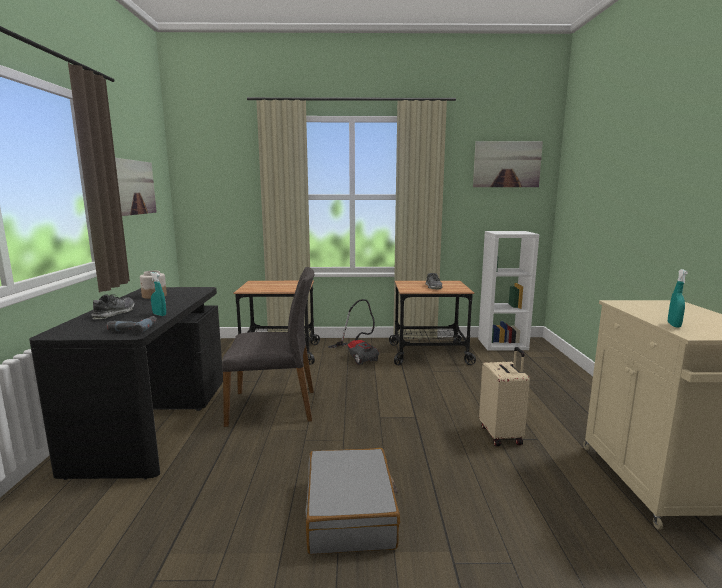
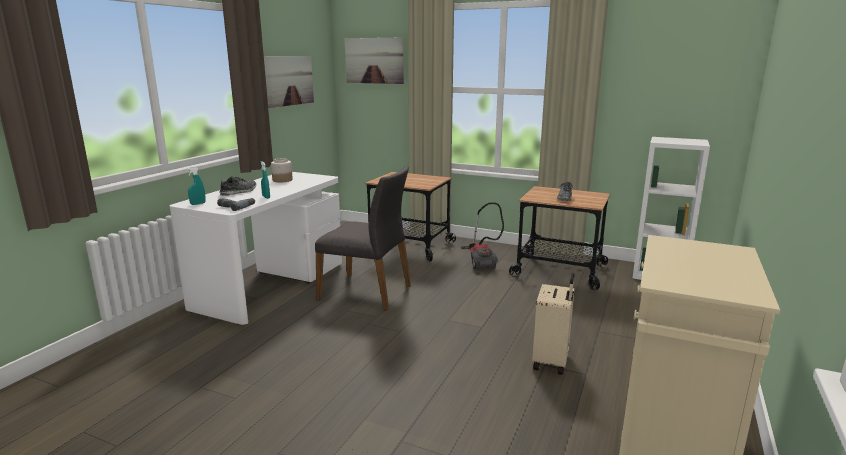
camera: 25 degrees right, 5 degrees up
black desk [29,287,223,480] -> white desk [170,172,342,325]
grey suitcase [306,448,400,554] -> none
picture [473,141,543,187] -> picture moved to [345,37,404,84]
turquoise spray bottle [668,269,688,328] -> turquoise spray bottle moved to [187,167,206,205]

